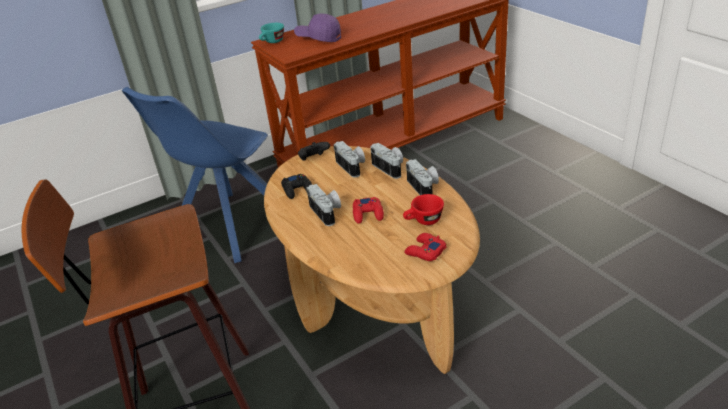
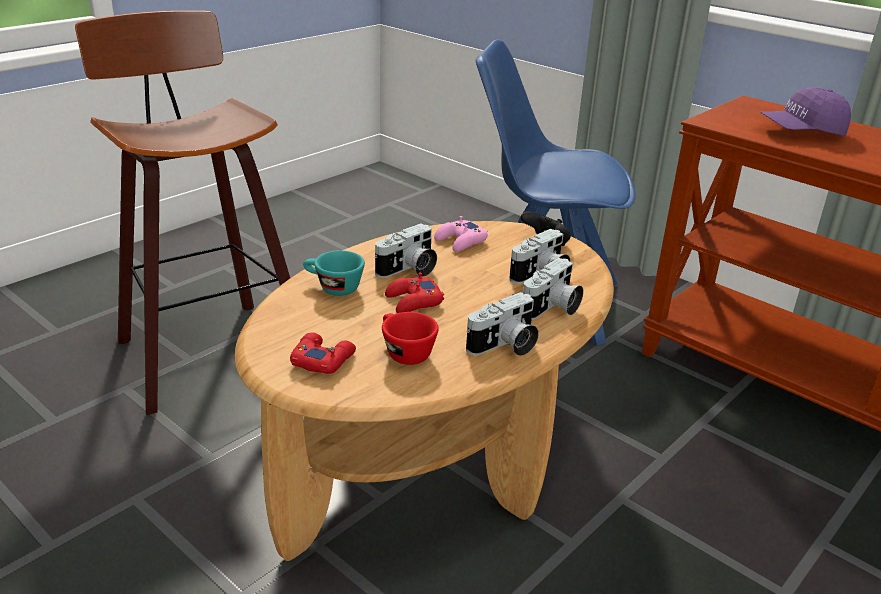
camera: 70 degrees right, 5 degrees down
turquoise cup [259,23,284,43] -> turquoise cup moved to [303,250,365,296]
black game controller [281,174,312,199] -> pink game controller [434,216,488,252]
purple cap [294,14,341,42] -> purple cap turned 105 degrees counterclockwise [760,87,851,136]

